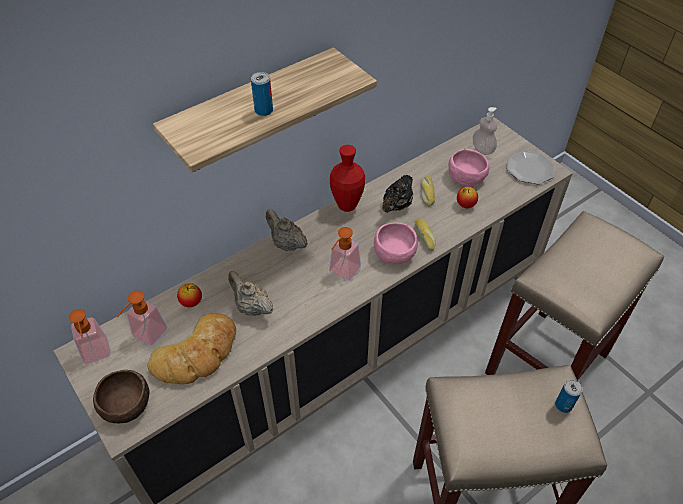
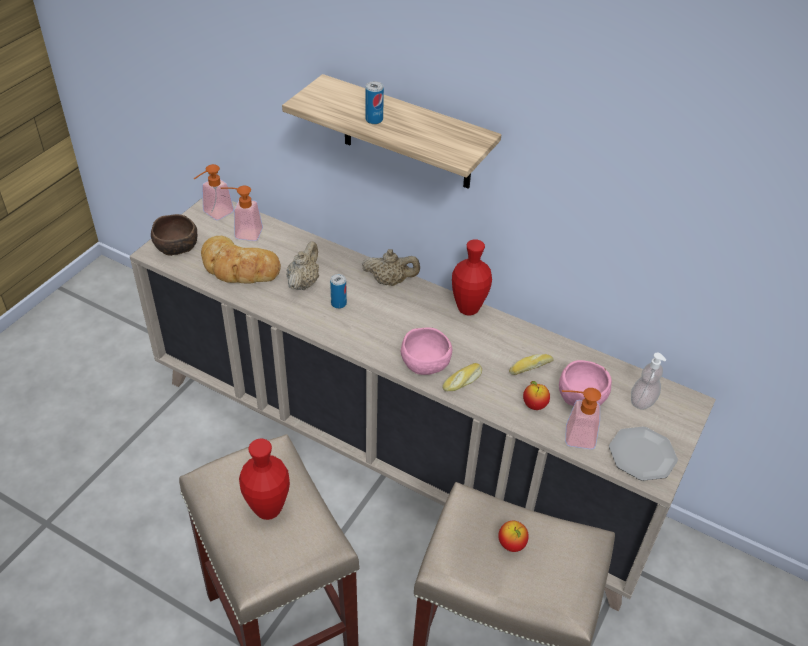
camera: 65 degrees right, 5 degrees down
apple [177,283,202,307] -> apple moved to [498,521,529,552]
beige teapot [266,209,308,251] -> beige teapot turned 75 degrees clockwise [362,249,420,286]
soap dispenser [329,227,361,281] -> soap dispenser moved to [562,388,601,449]
black teapot [382,175,413,213] -> none
can [555,380,582,413] -> can moved to [330,274,347,309]
none -> red vase [239,438,290,520]

